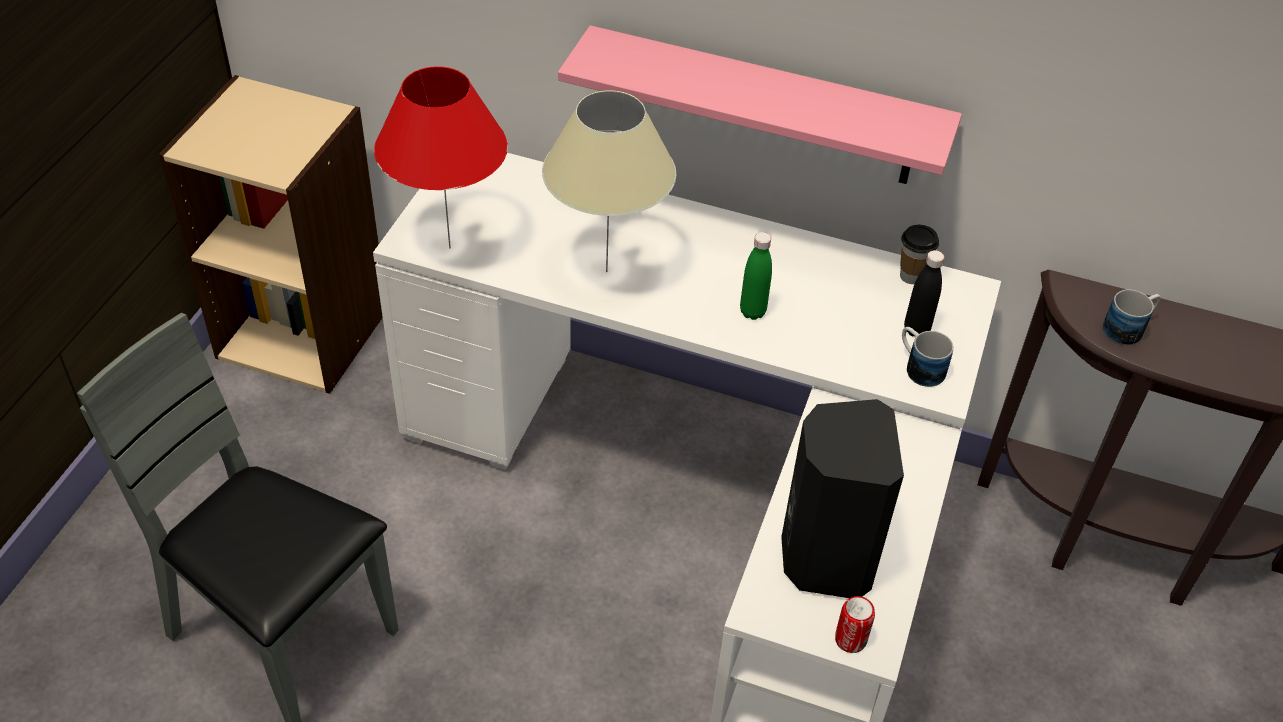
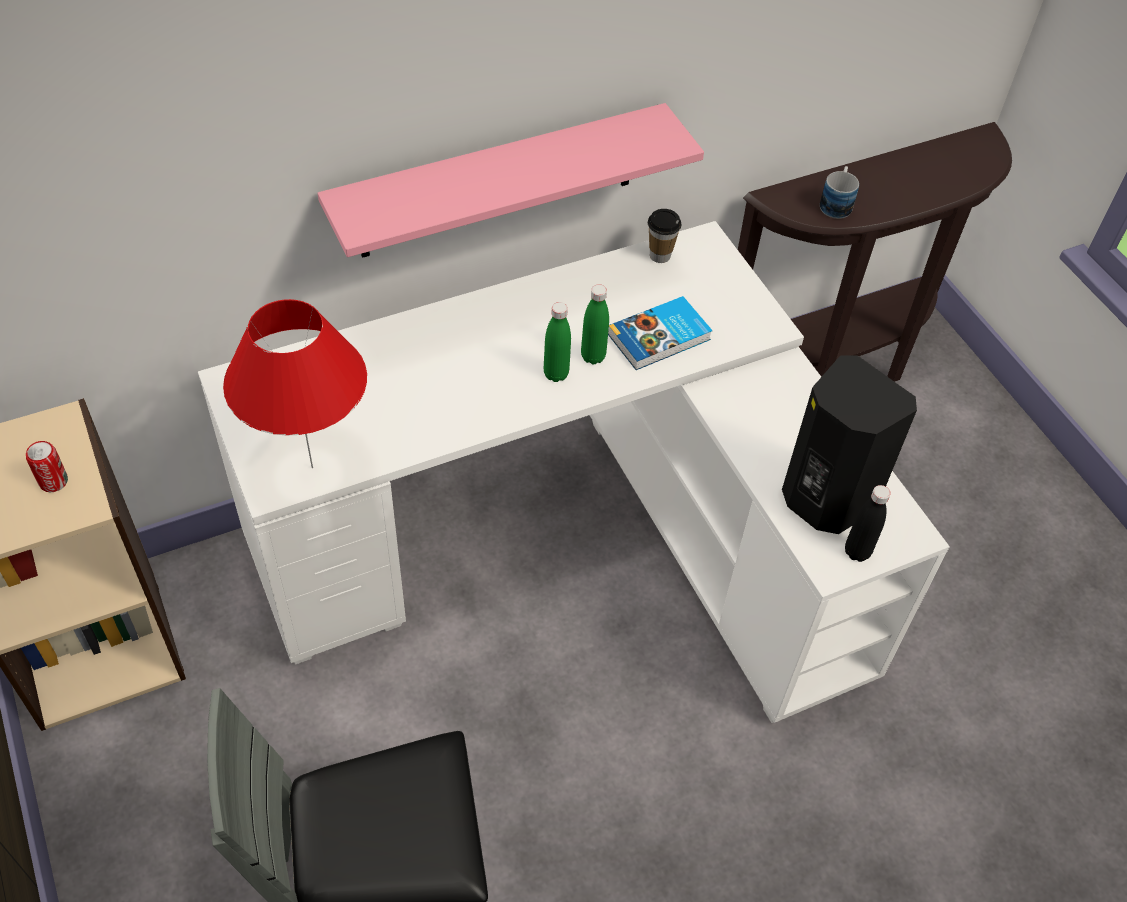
camera: 45 degrees left, 5 degrees up
beige table lamp [542,90,676,272] -> none
can [835,596,875,653] -> can moved to [26,441,68,492]
mug [902,327,953,387] -> none
black bottle [904,250,944,337] -> black bottle moved to [845,485,891,562]
none -> green bottle [544,302,571,382]
none -> book [608,296,713,370]

